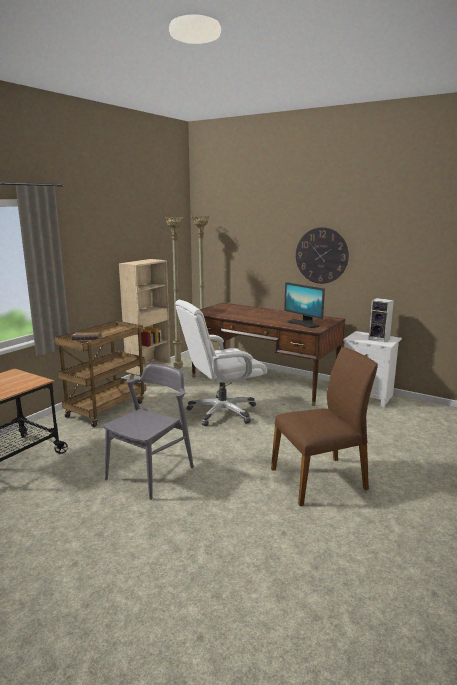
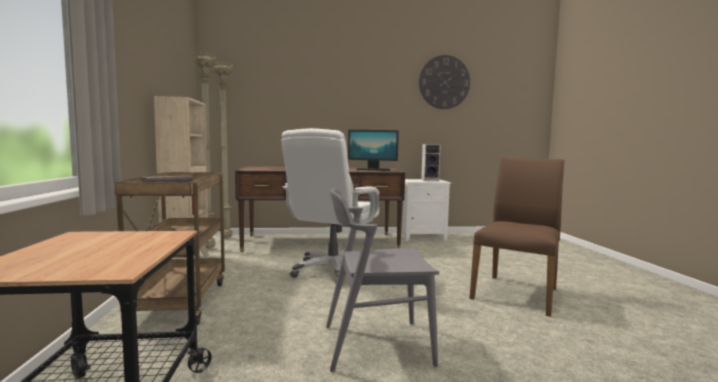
camera: 40 degrees left, 10 degrees down
grey chair [103,363,194,500] -> grey chair turned 90 degrees counterclockwise [326,188,439,372]
wall clock [296,227,349,284] -> wall clock moved to [419,55,470,109]

